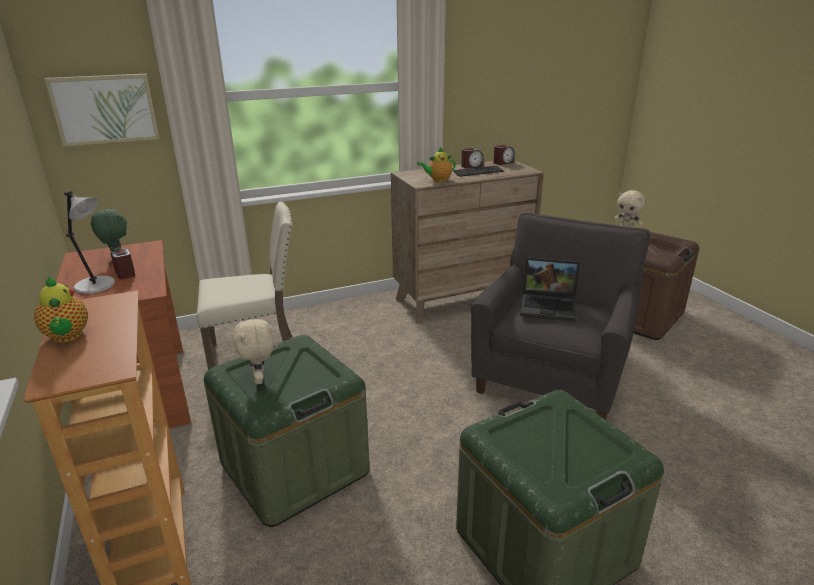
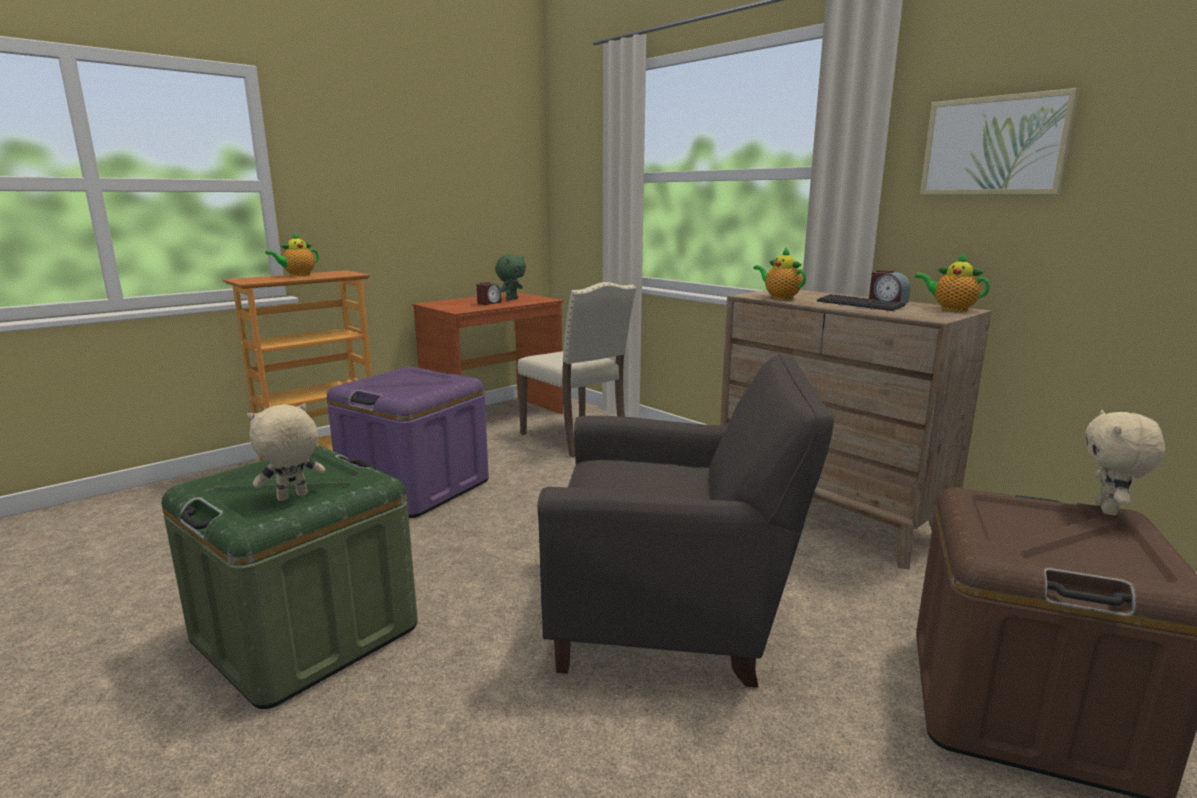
camera: 70 degrees right, 10 degrees down
picture [44,74,160,147] -> picture moved to [920,88,1079,195]
grey table lamp [64,191,115,294] -> none
green storage box [204,335,370,527] -> purple storage box [327,366,489,518]
beige plush toy [232,319,274,384] -> beige plush toy moved to [247,403,325,501]
alarm clock [493,144,515,165] -> teapot [915,254,990,311]
laptop [520,257,580,322] -> none

